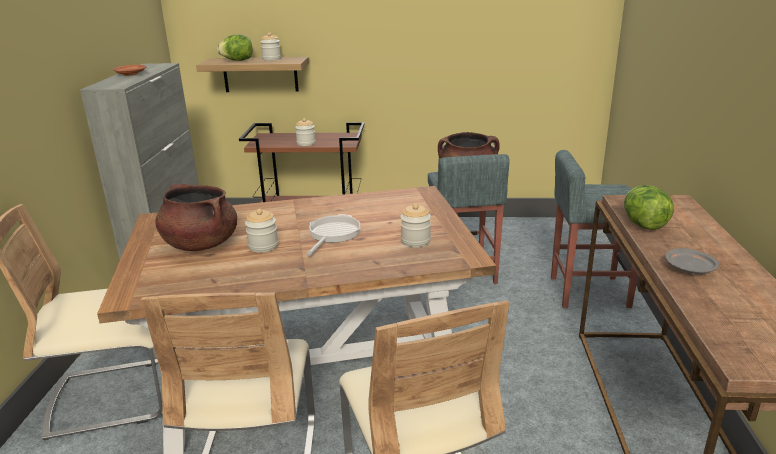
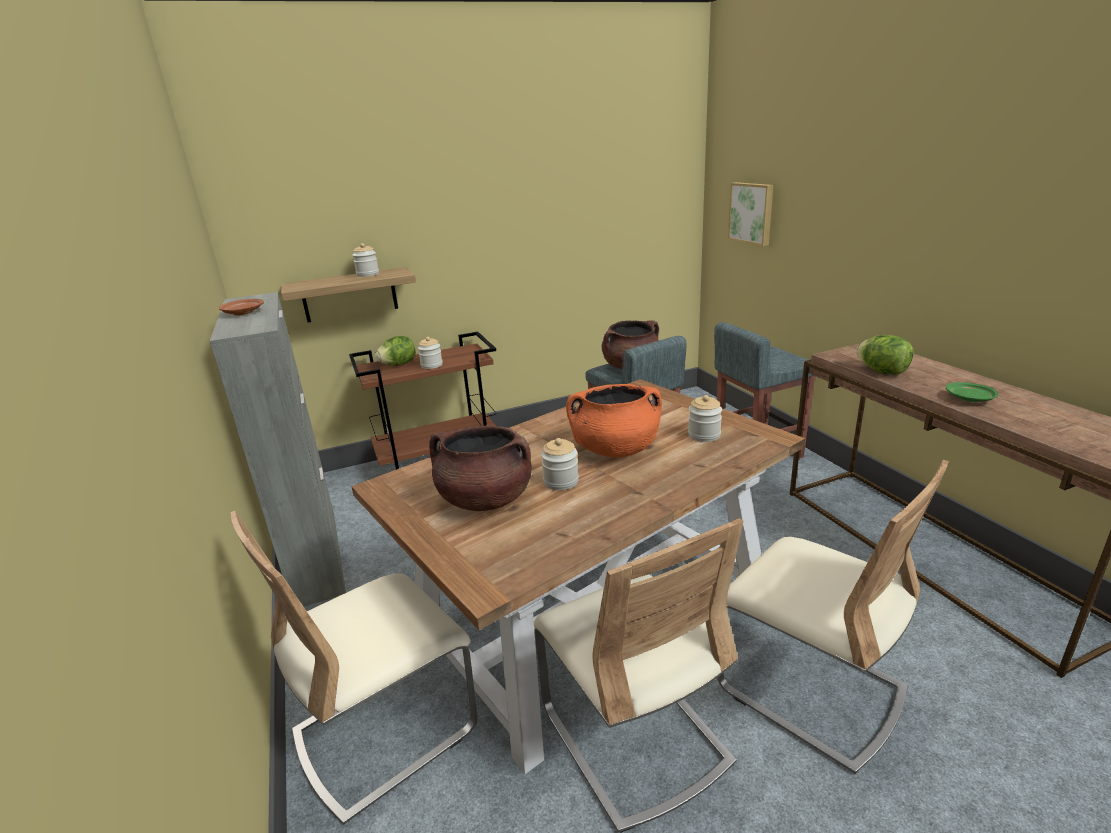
camera: 25 degrees left, 0 degrees up
lettuce [217,35,252,61] -> lettuce moved to [375,336,416,366]
frying pan [306,214,360,256] -> orange cooking pot [566,384,662,457]
grey plate [665,248,719,274] -> green plate [946,382,999,402]
none -> picture [728,182,773,246]

